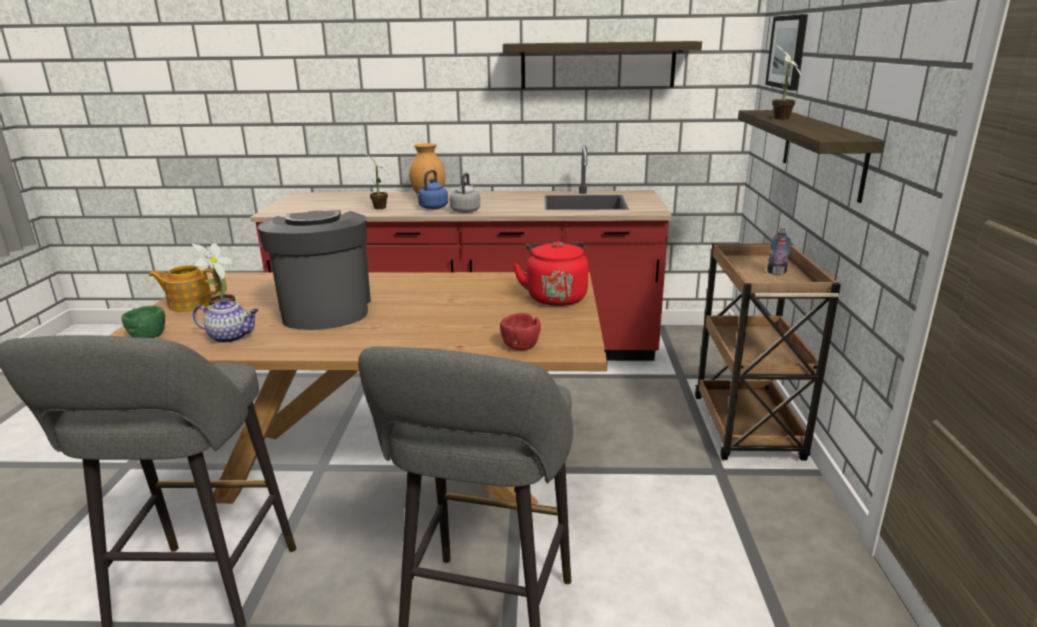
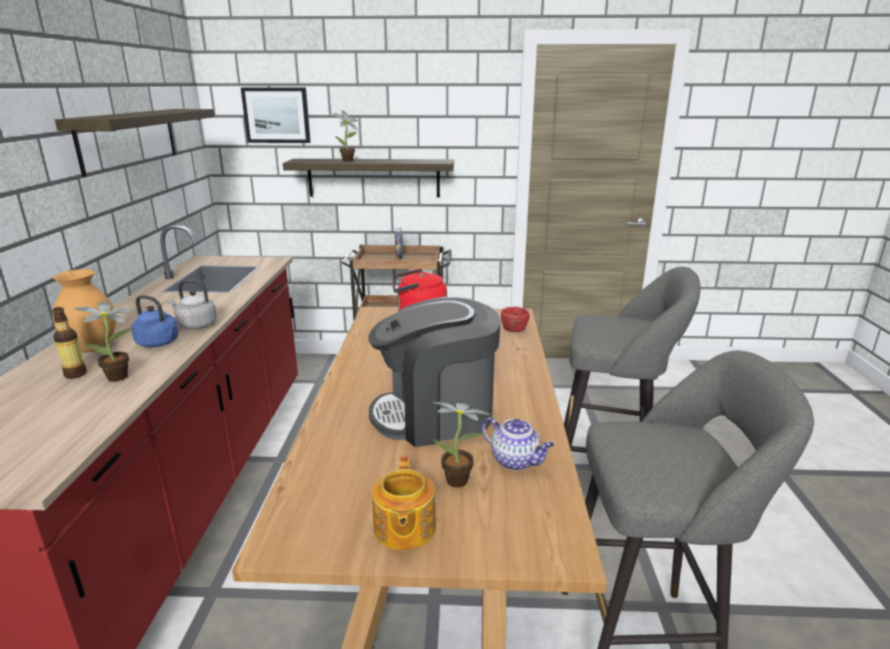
camera: 90 degrees left, 0 degrees up
green bowl [121,306,165,338] -> none
teapot [193,298,259,343] -> teapot turned 120 degrees clockwise [481,417,554,470]
none -> bottle [52,307,87,379]

